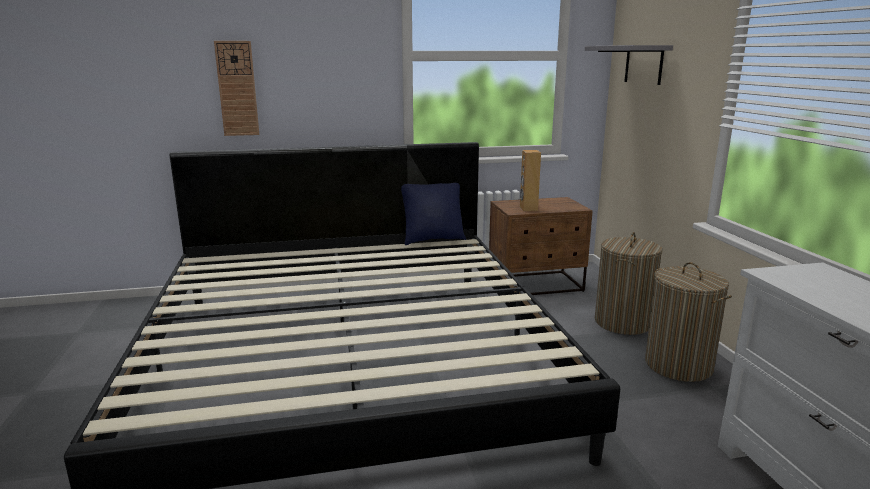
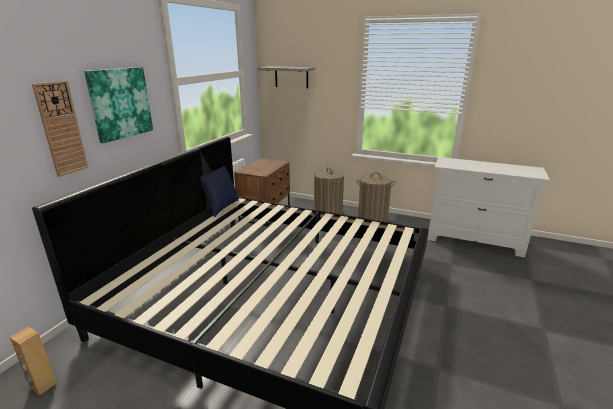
camera: 55 degrees left, 5 degrees up
brown speaker [520,150,541,211] -> brown speaker moved to [10,326,57,396]
none -> picture [84,67,153,143]

